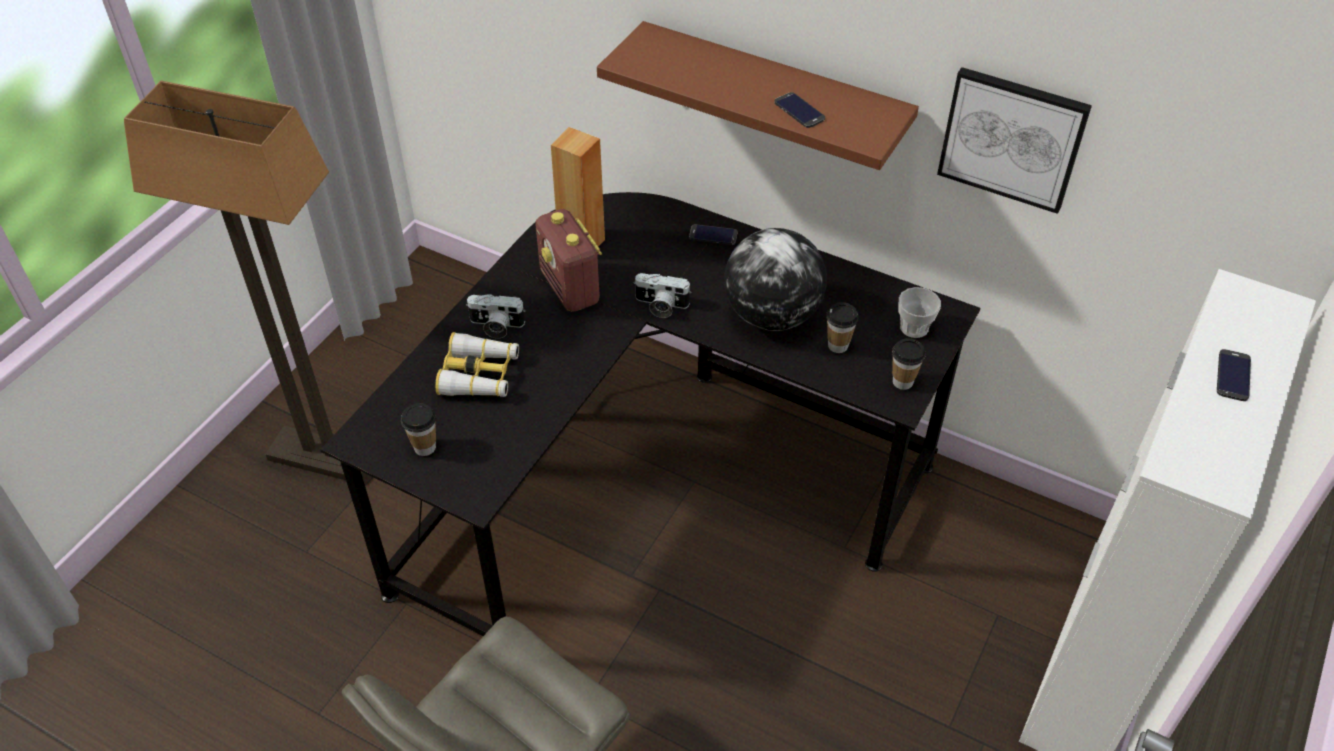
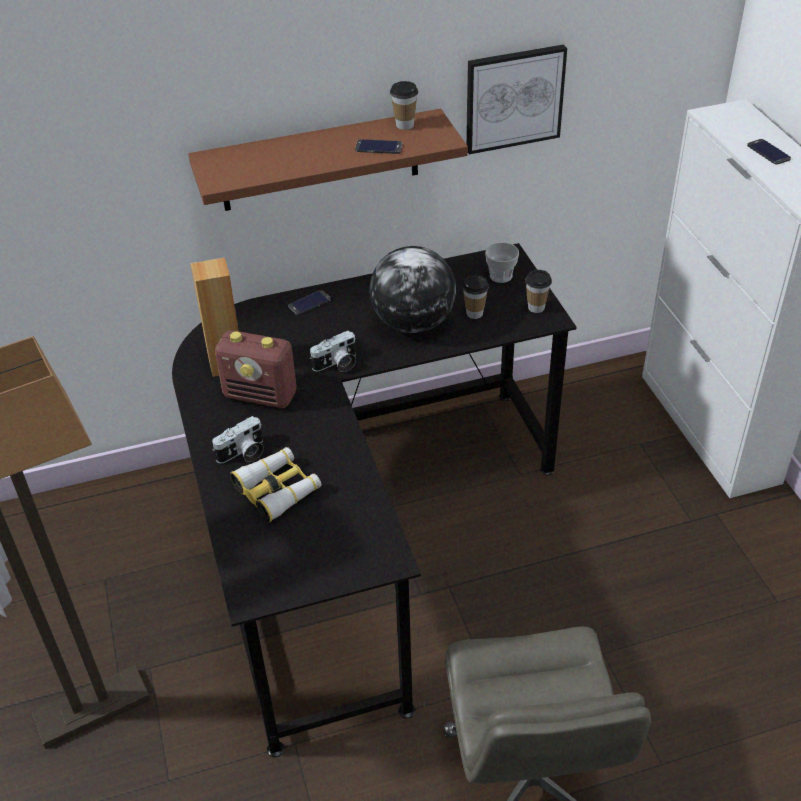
camera: 45 degrees left, 5 degrees down
cup [401,403,436,456] -> cup moved to [390,81,418,130]

